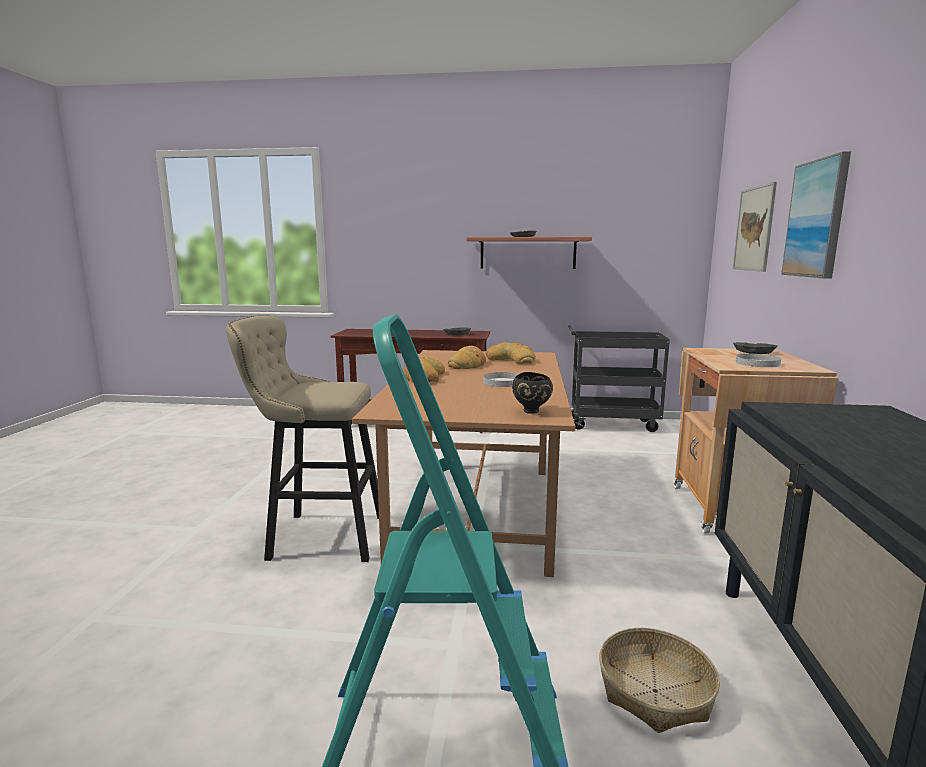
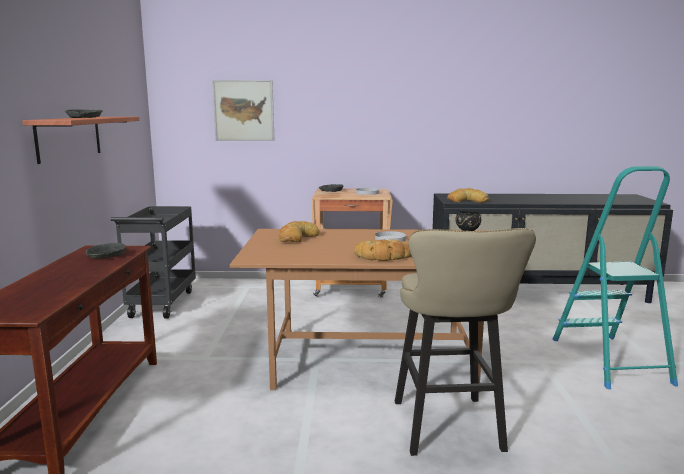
camera: 95 degrees left, 0 degrees up
bread [448,346,486,369] -> bread moved to [447,188,489,203]
basket [599,628,720,733] -> none
picture [781,151,851,279] -> none

